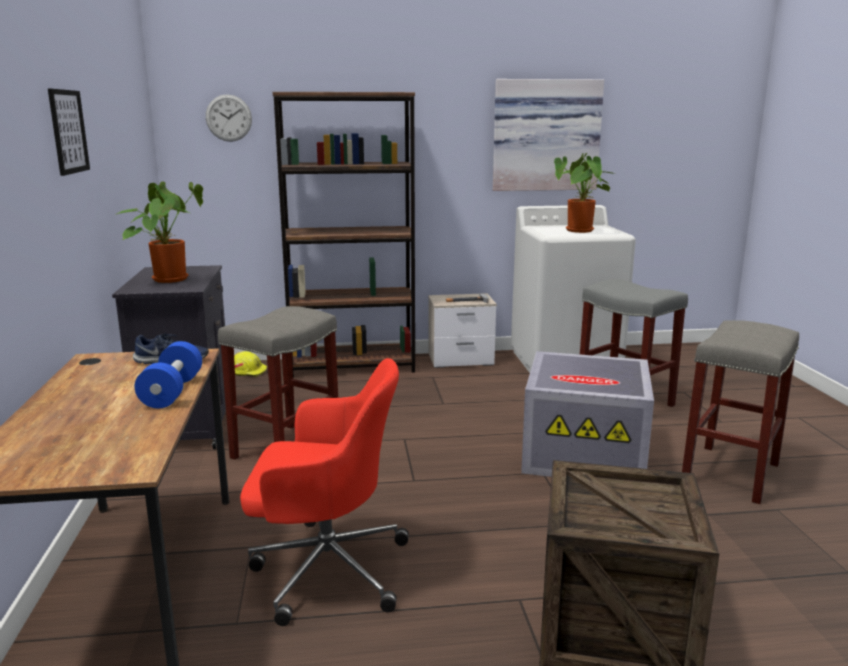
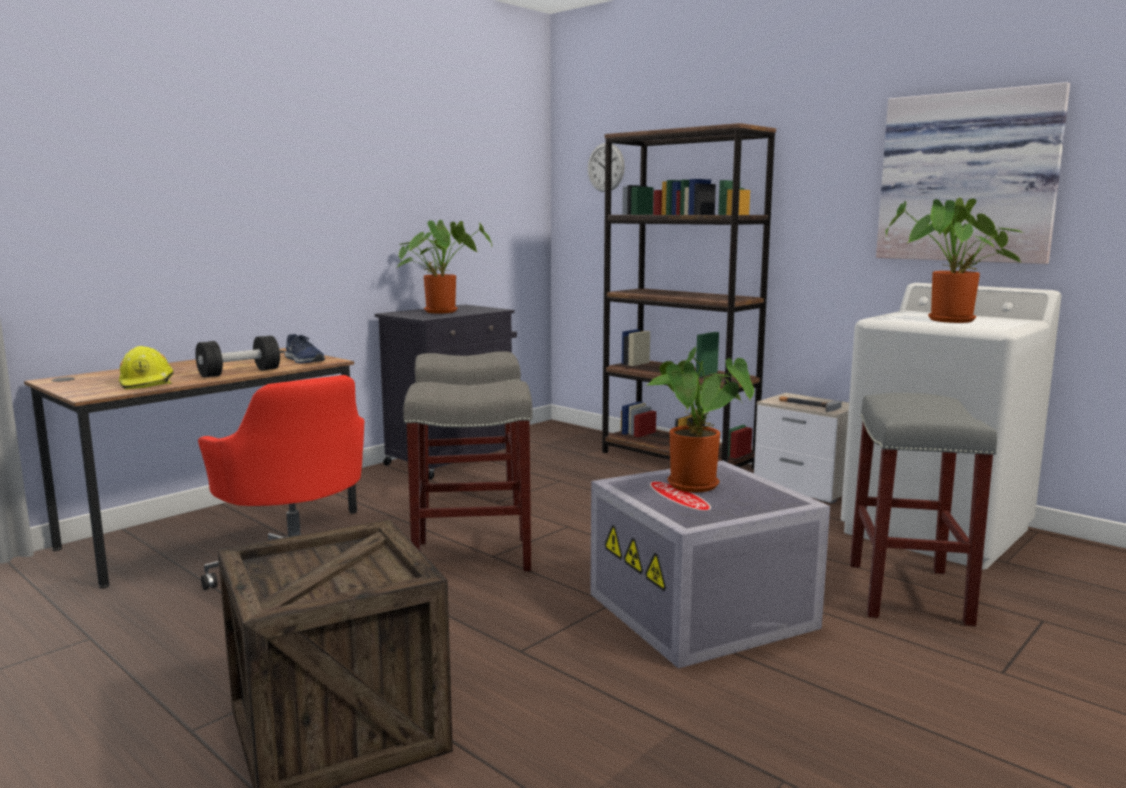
camera: 50 degrees right, 5 degrees down
picture [48,89,90,176] -> none
blue dumbbell [134,341,202,409] -> black dumbbell [195,336,280,378]
yellow hard hat [234,351,267,377] -> yellow hard hat moved to [119,346,174,389]
grey stool [682,320,799,504] -> grey stool moved to [403,381,532,571]
none -> potted plant [647,346,754,492]

